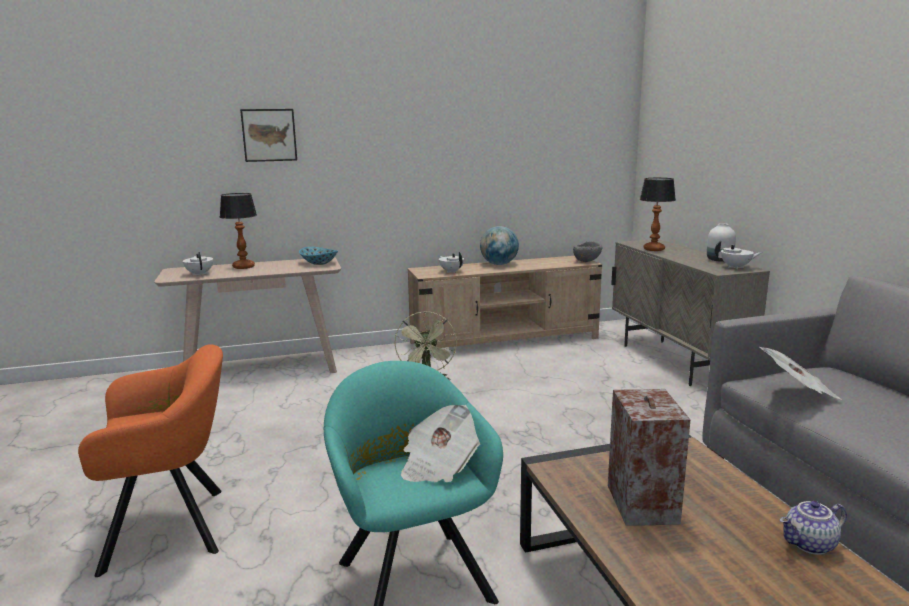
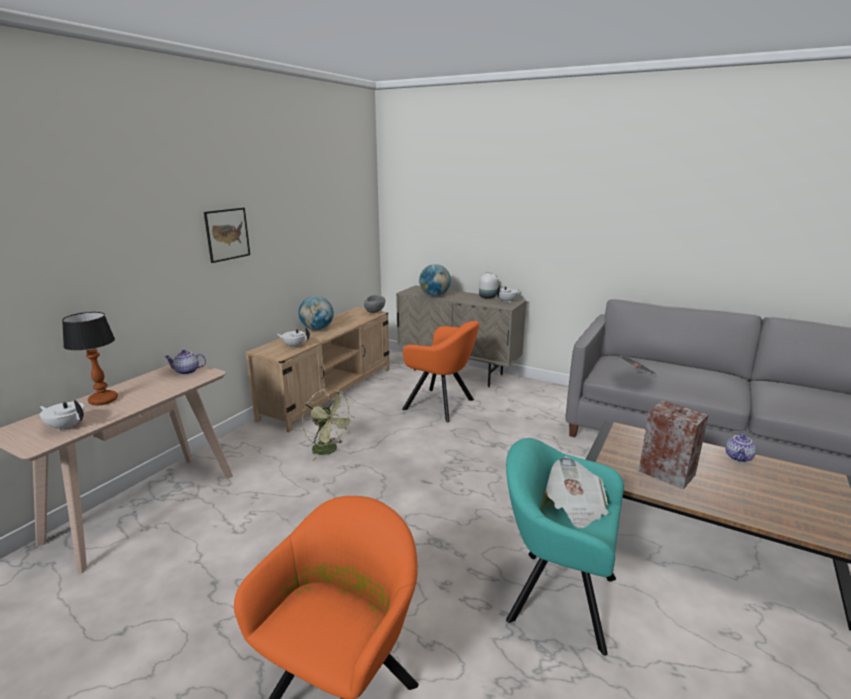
camera: 45 degrees left, 5 degrees up
picture [240,109,297,162] -> picture moved to [204,208,250,263]
bowl [299,247,338,265] -> teapot [164,350,206,375]
table lamp [640,178,676,251] -> globe [419,264,451,296]
none -> orange armchair [402,321,479,422]

